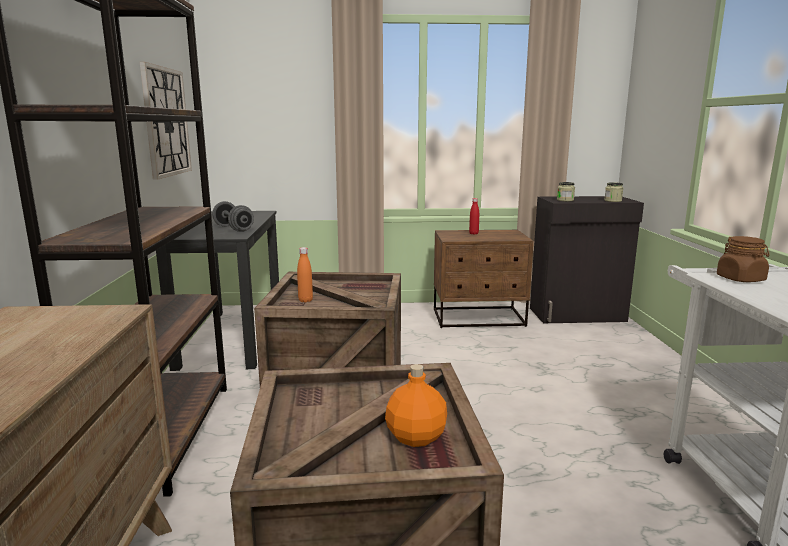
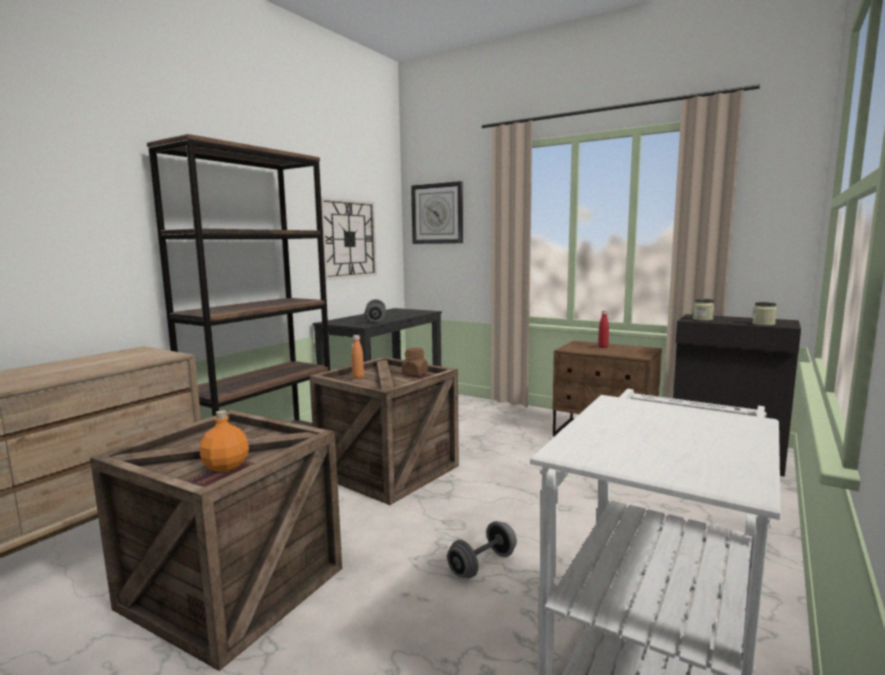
camera: 35 degrees right, 5 degrees down
brown jar [717,236,770,282] -> brown jar moved to [402,348,428,376]
none -> wall clock [411,181,463,244]
none -> grey dumbbell [447,521,517,578]

